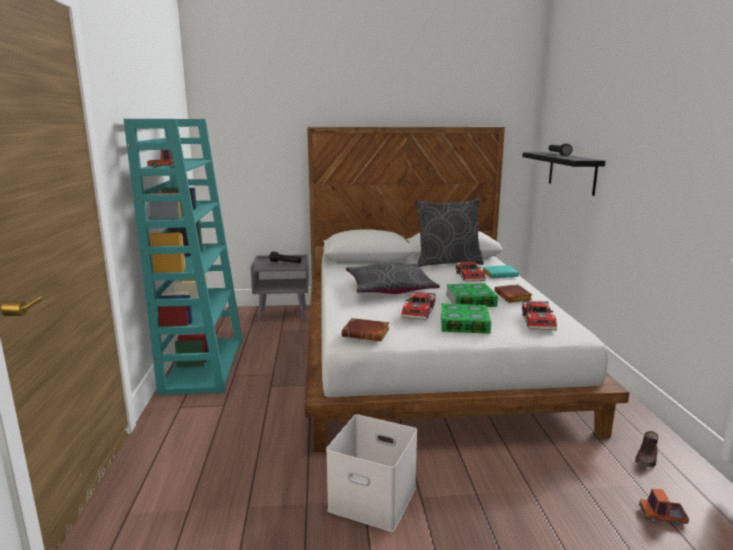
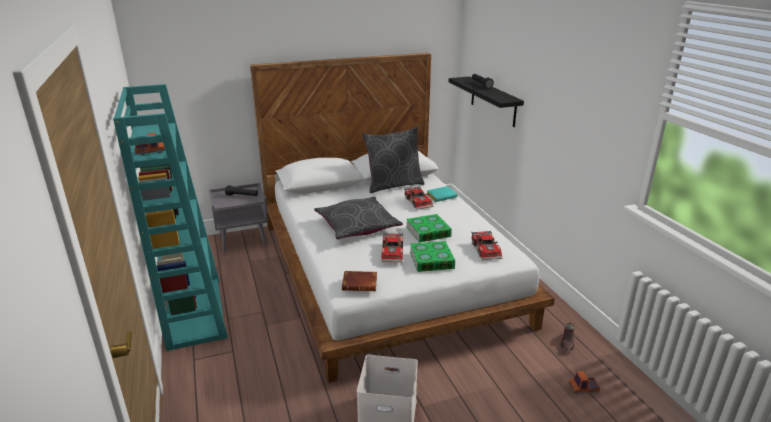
camera: 15 degrees left, 10 degrees up
brown book [494,284,533,303] -> none

